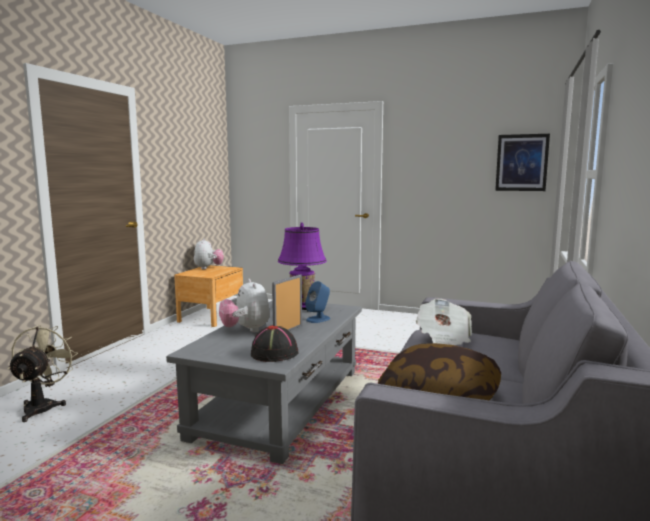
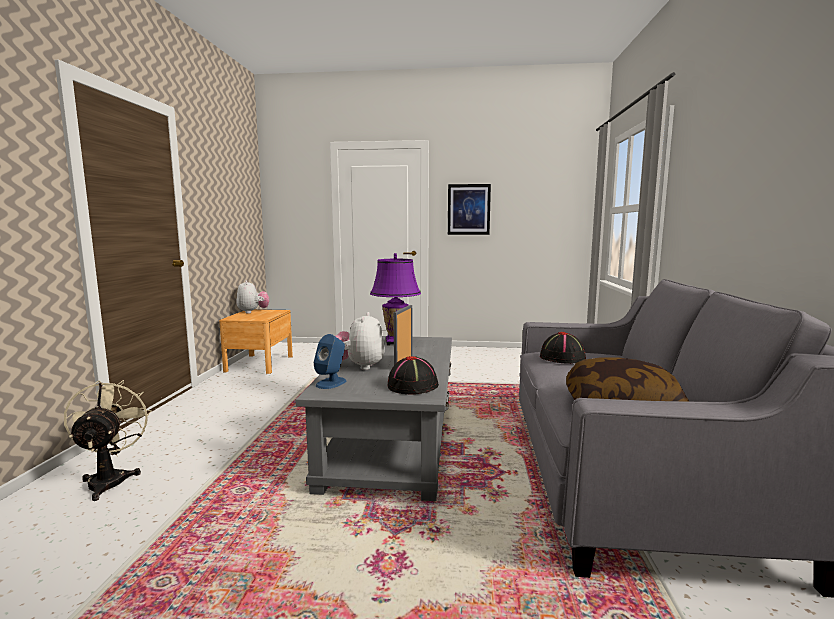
camera: 15 degrees left, 0 degrees up
plush toy [219,279,270,332] -> plush toy turned 45 degrees clockwise [335,312,385,370]
blue speaker [305,281,330,323] -> blue speaker moved to [314,334,347,389]
newspaper [416,299,472,345] -> black hat [540,332,586,364]
picture [495,134,550,191] -> picture moved to [448,184,491,235]

